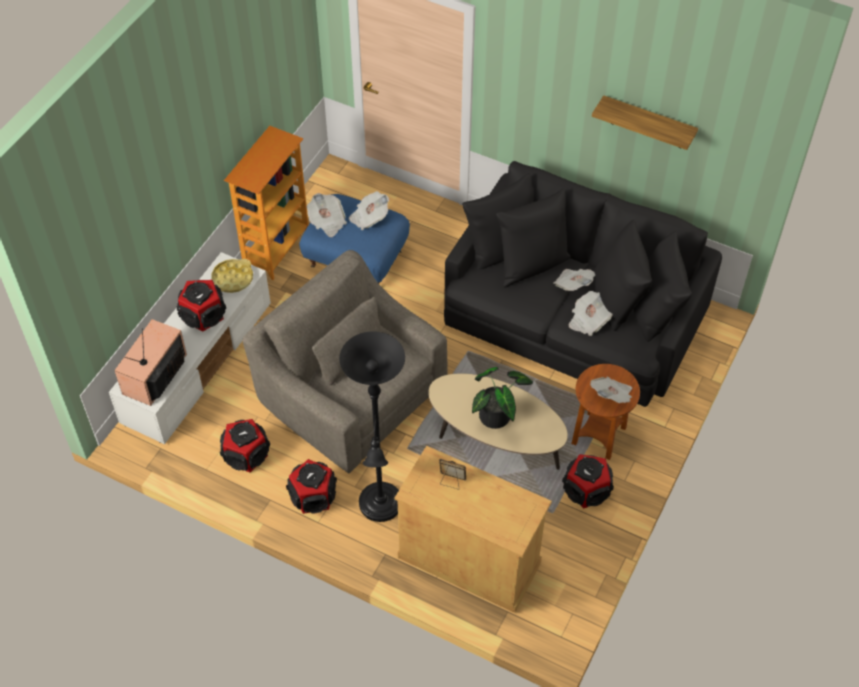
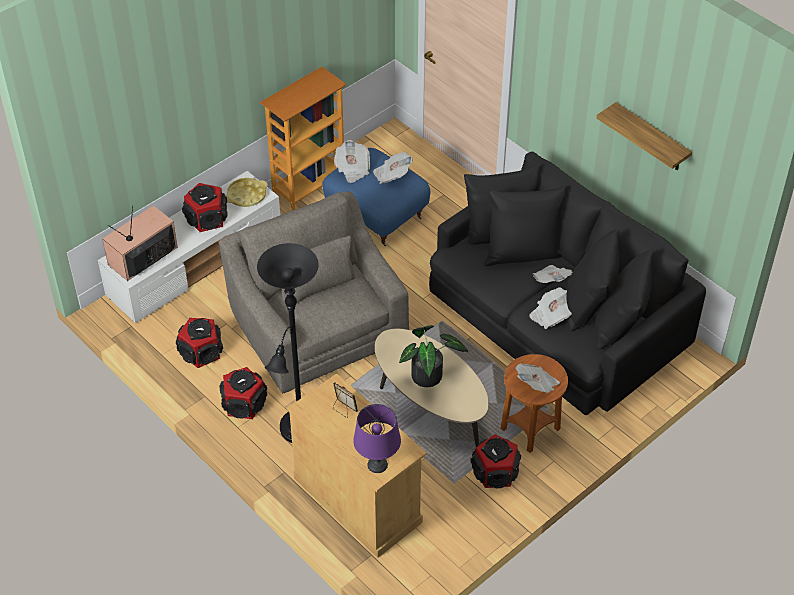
camera: 20 degrees right, 5 degrees down
none -> purple table lamp [353,404,401,473]

